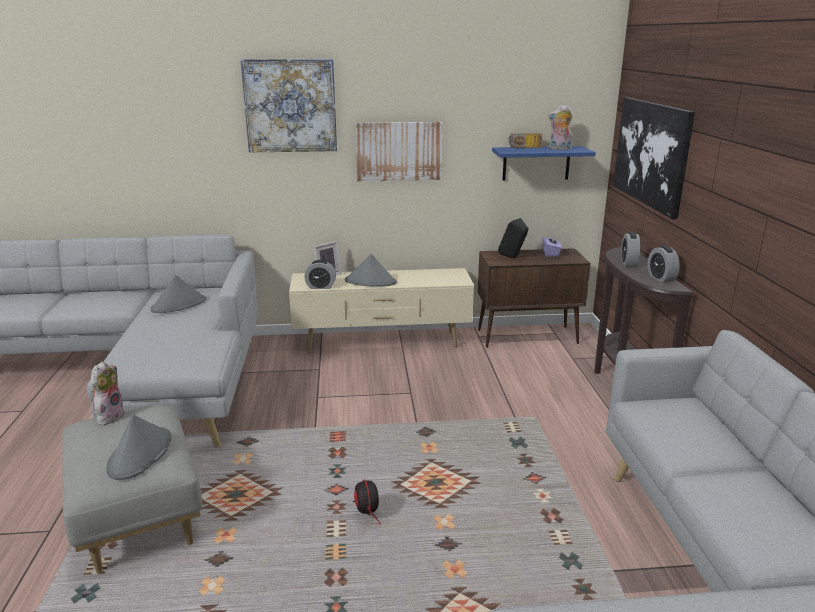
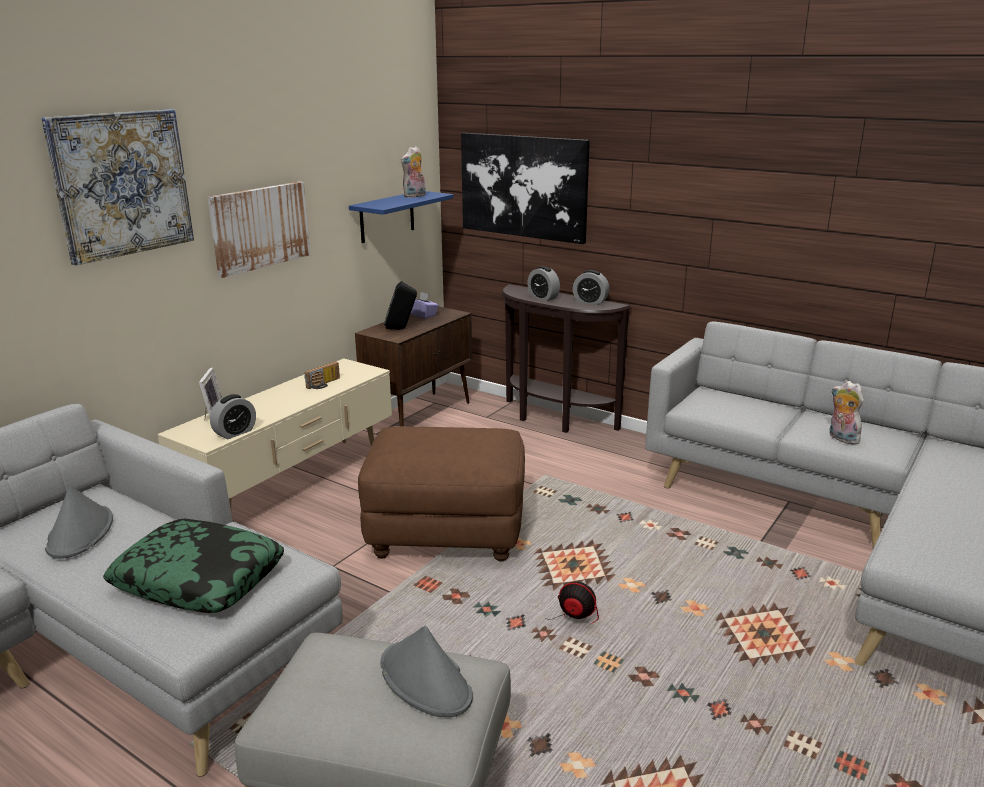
camera: 50 degrees left, 0 degrees up
plush toy [91,361,125,425] -> plush toy moved to [830,381,864,444]
grey hat [345,254,397,287] -> none
radio [509,133,542,149] -> radio moved to [304,361,340,389]
none -> pillow [103,519,284,613]
none -> brown ottoman [358,426,525,561]

